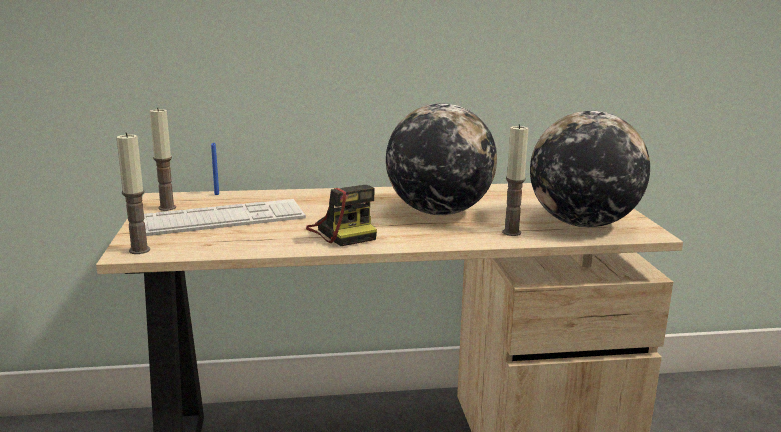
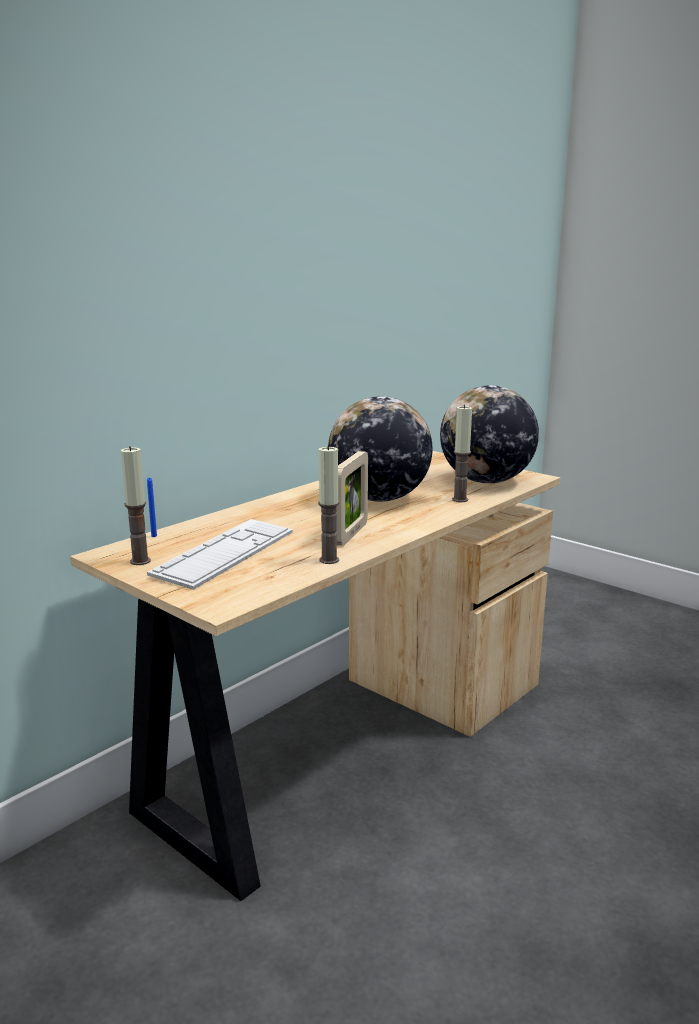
camera: 40 degrees left, 0 degrees up
candle [117,133,150,254] -> candle moved to [318,445,339,564]
camera [306,185,377,246] -> picture frame [336,451,368,546]

